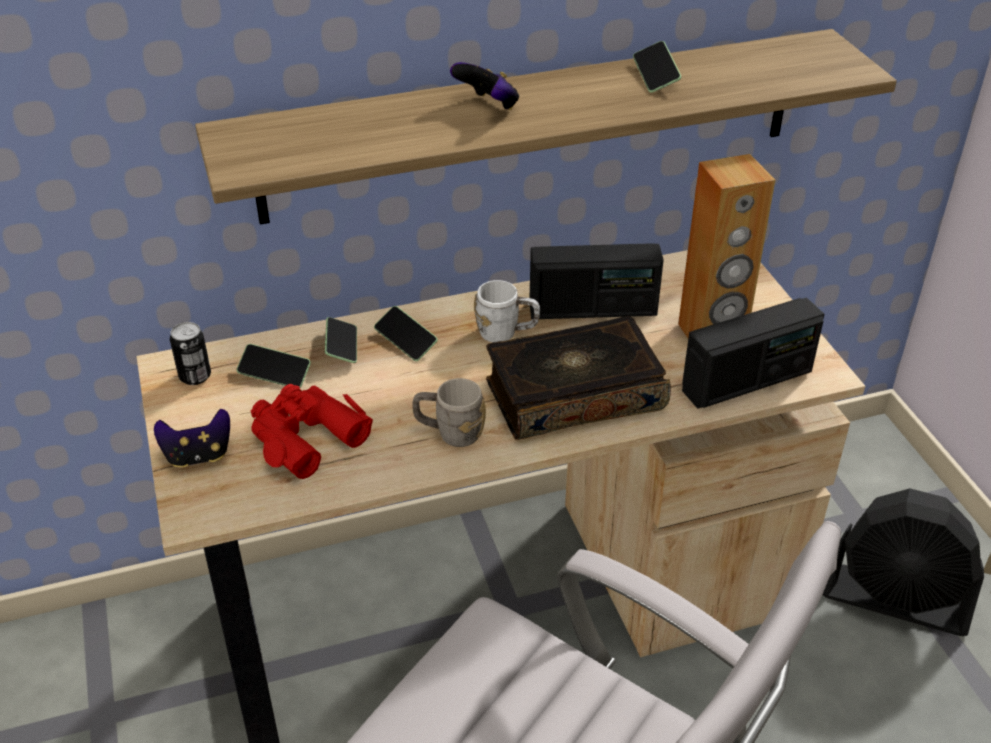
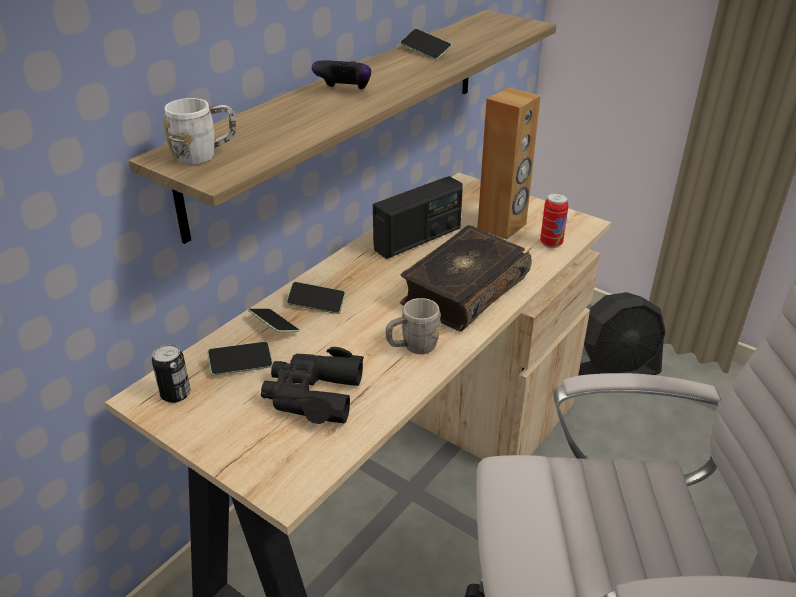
camera: 35 degrees left, 5 degrees down
game controller [154,409,230,468] -> none
red binoculars [251,384,373,479] -> black binoculars [261,347,364,424]
white mug [474,280,540,343] -> white mug moved to [163,98,236,165]
radio [682,298,824,409] -> can [540,193,569,248]

